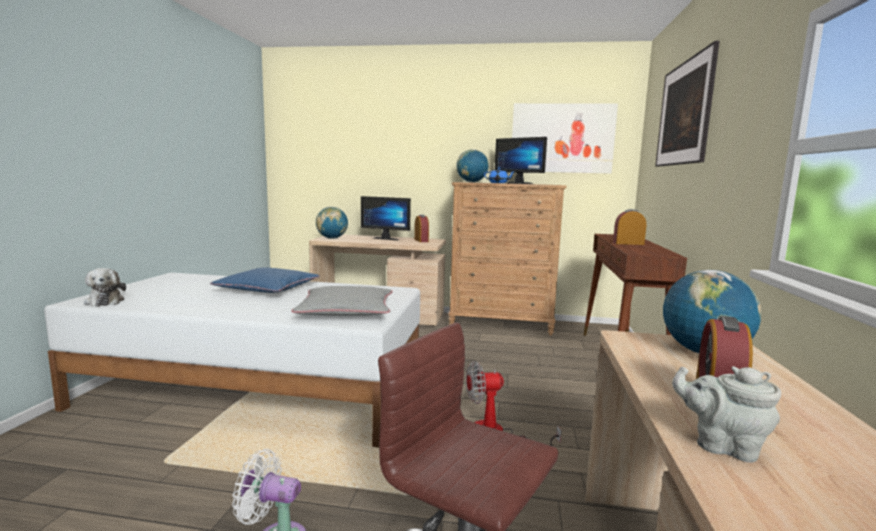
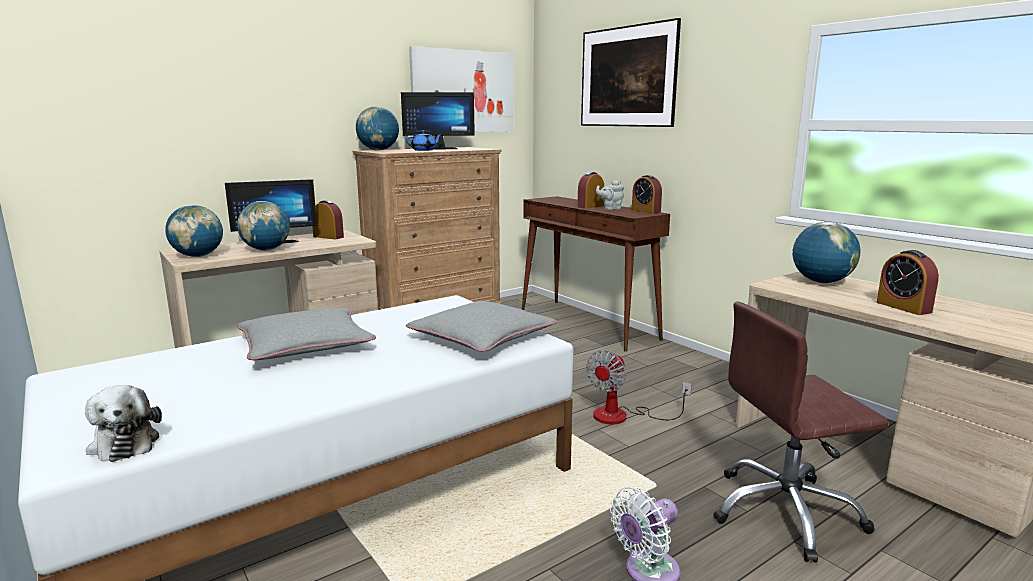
camera: 45 degrees left, 5 degrees up
plush toy [84,268,126,307] -> plush toy turned 45 degrees clockwise [85,385,162,462]
blue pillow [210,268,320,293] -> grey pillow [237,308,376,360]
grey teapot [672,366,781,463] -> grey teapot moved to [596,181,624,210]
none -> globe [237,201,290,251]
none -> alarm clock [632,175,662,214]

